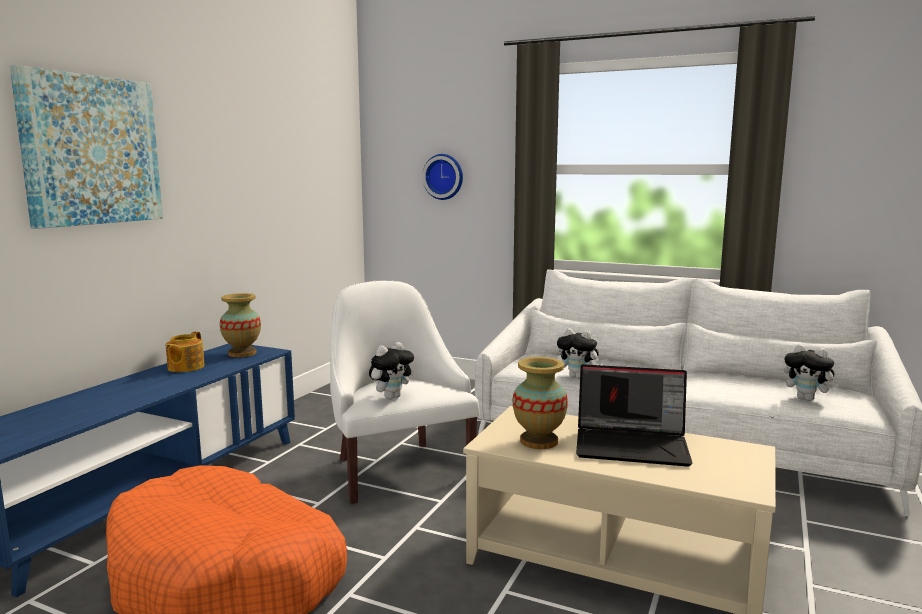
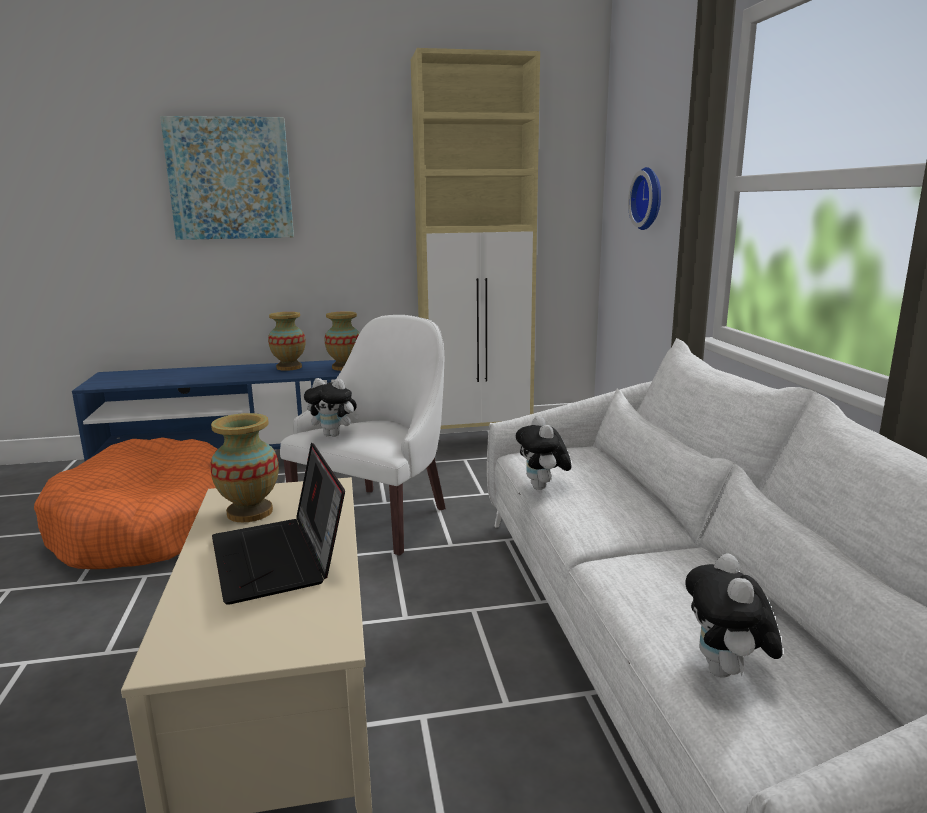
camera: 55 degrees right, 5 degrees up
teapot [166,332,205,372] -> vase [268,312,306,371]
none -> beige cabinet [411,48,540,429]

